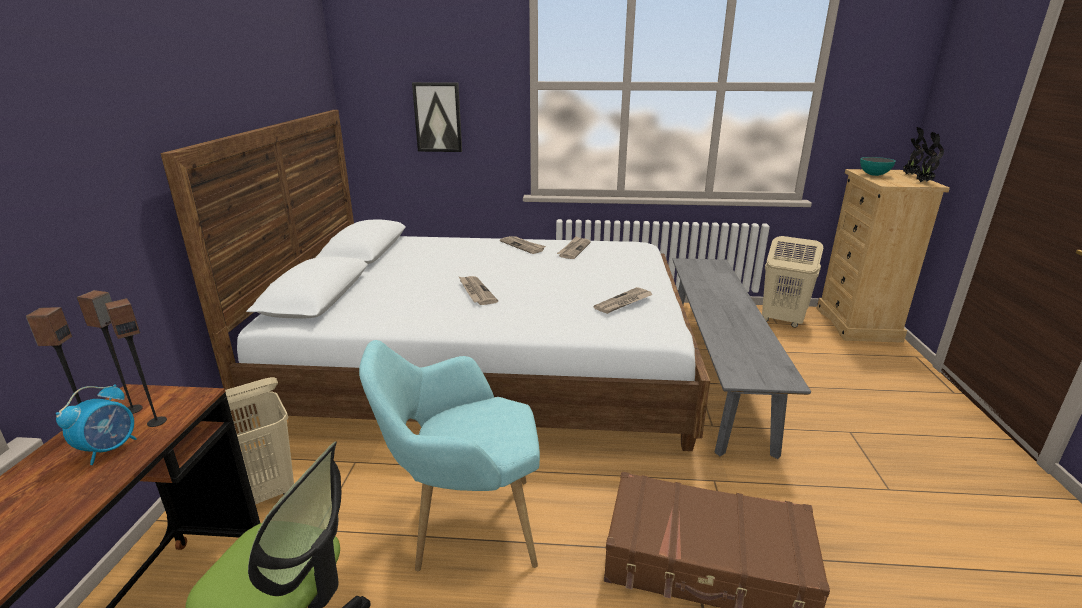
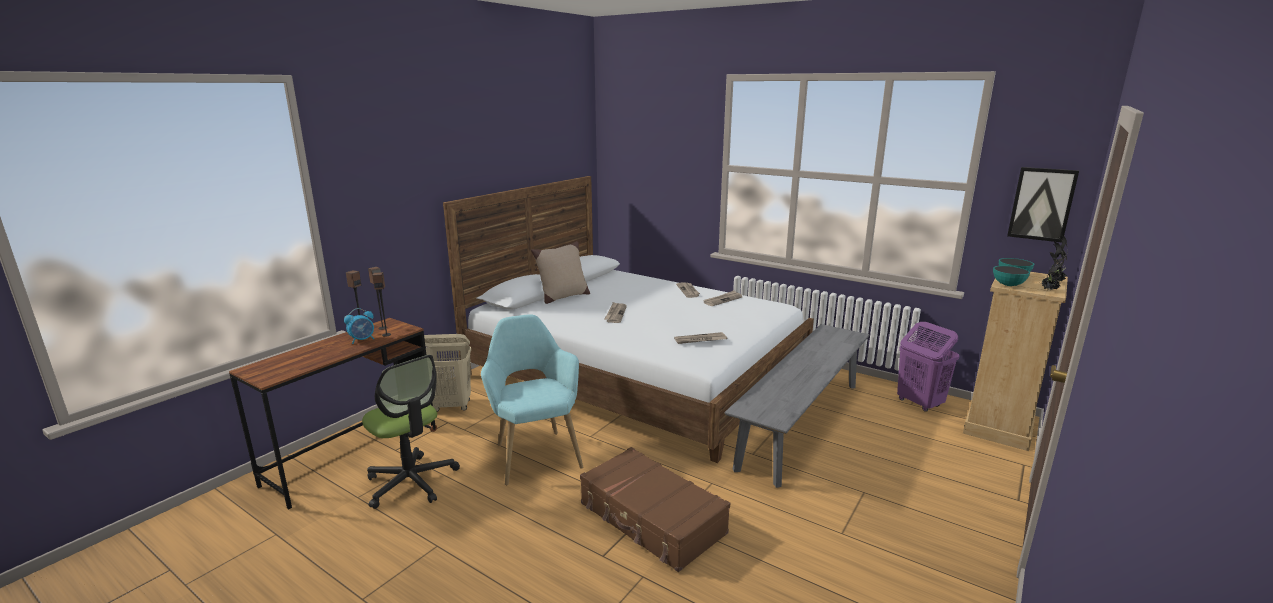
camera: 30 degrees right, 5 degrees down
turquoise armchair [359,340,540,571] -> turquoise armchair turned 45 degrees clockwise [481,314,583,485]
picture [412,82,462,152] -> picture moved to [1007,167,1079,243]
beige laundry basket [762,236,823,328] -> purple laundry basket [897,322,959,412]
none -> beige pillow [531,241,590,304]
none -> bowl [993,266,1030,286]

